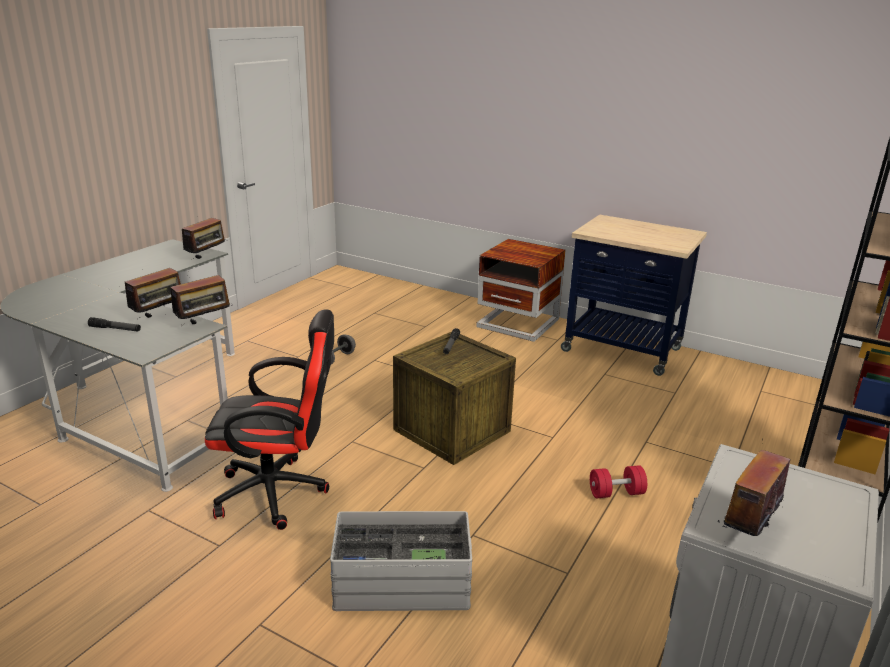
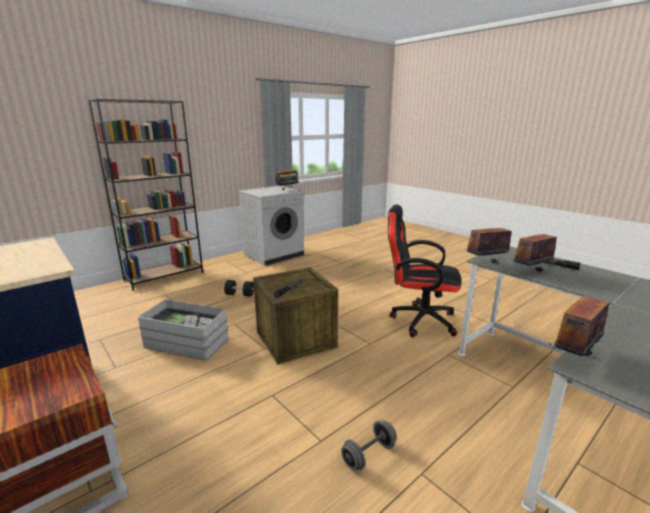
camera: 160 degrees left, 5 degrees down
grey storage box [330,511,472,611] -> grey storage box moved to [138,300,229,360]
red dumbbell [590,465,647,498] -> black dumbbell [224,280,254,297]

